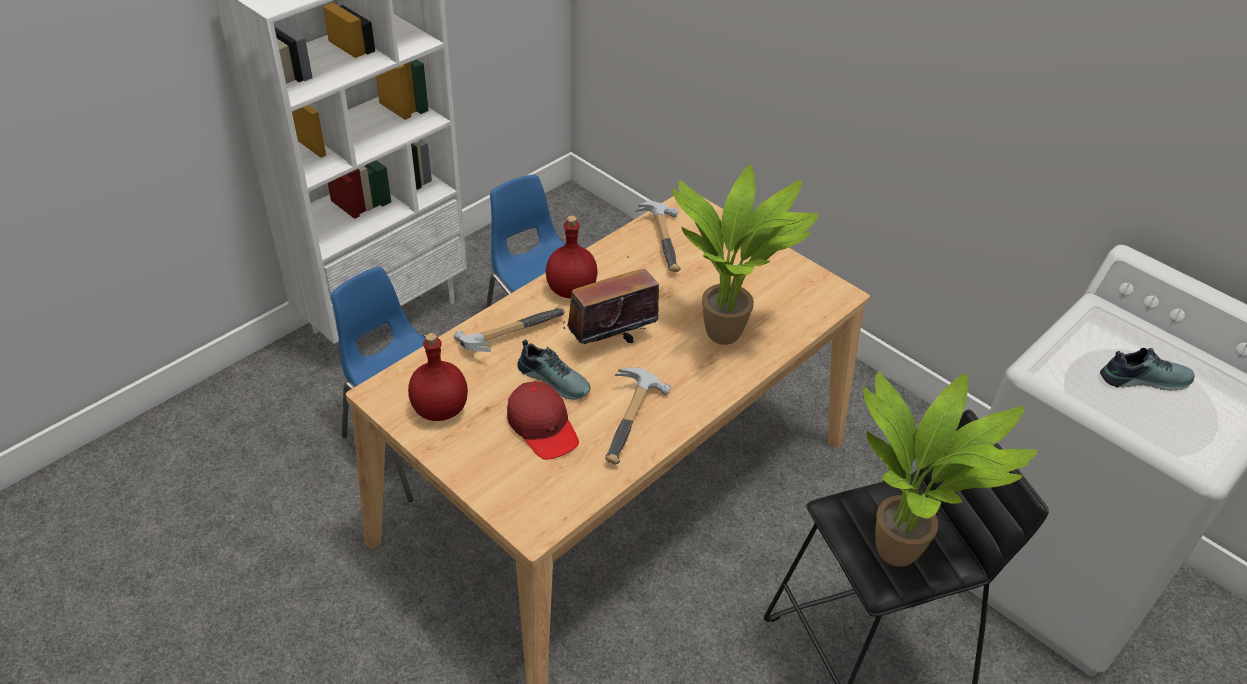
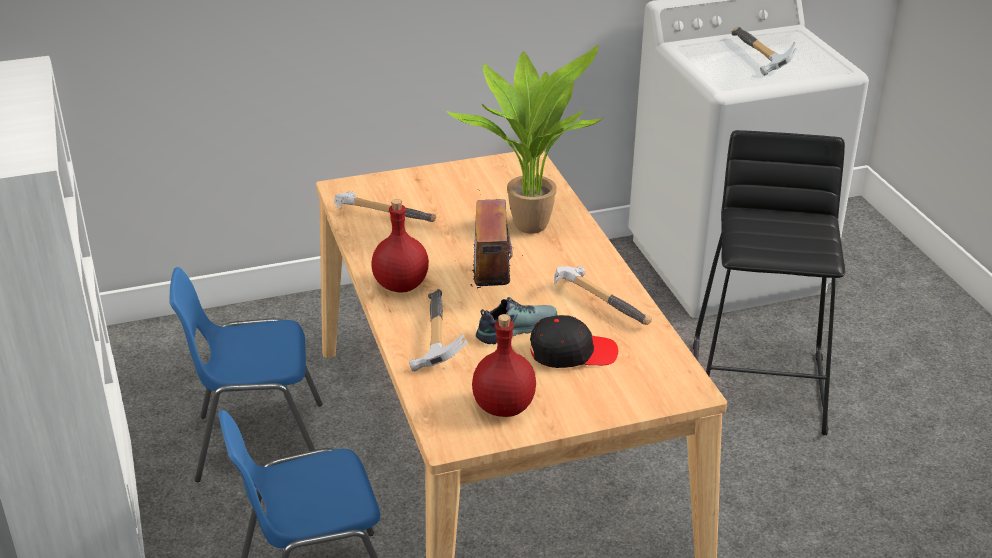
camera: 60 degrees left, 10 degrees down
red cap [507,381,579,460] -> black cap [530,315,618,368]
potted plant [863,371,1038,567] -> none
shoe [1100,348,1195,391] -> hammer [731,27,797,76]

